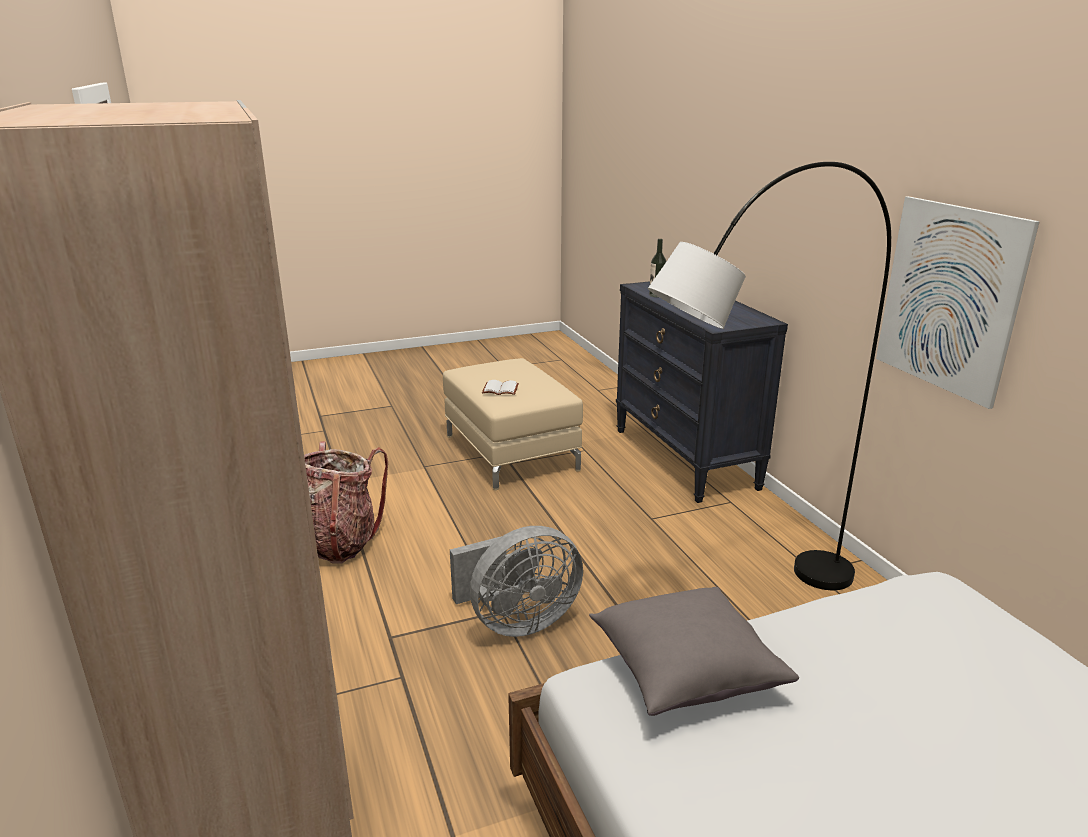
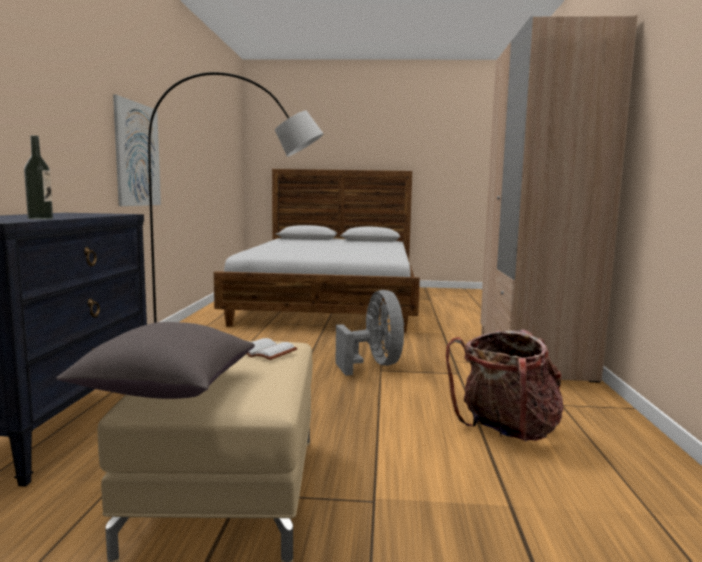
camera: 155 degrees left, 15 degrees down
grey fan [450,526,583,637] -> grey fan turned 75 degrees clockwise [335,290,404,376]
grey pillow [589,587,799,716] -> grey pillow moved to [56,322,255,399]

